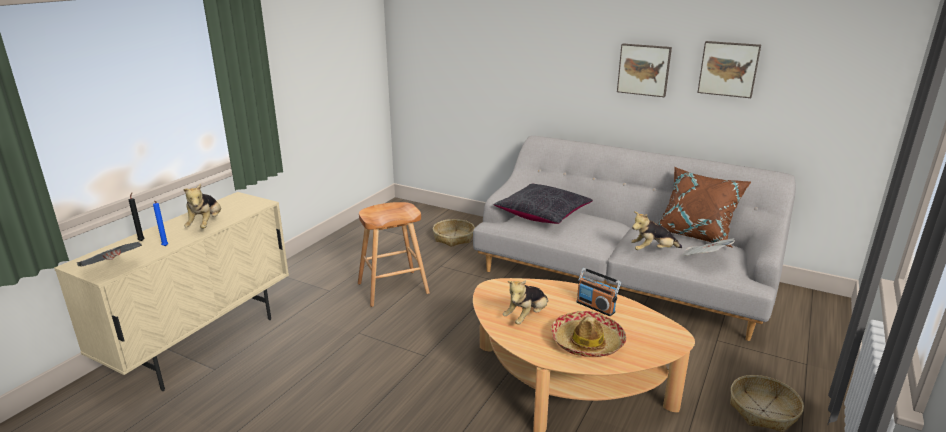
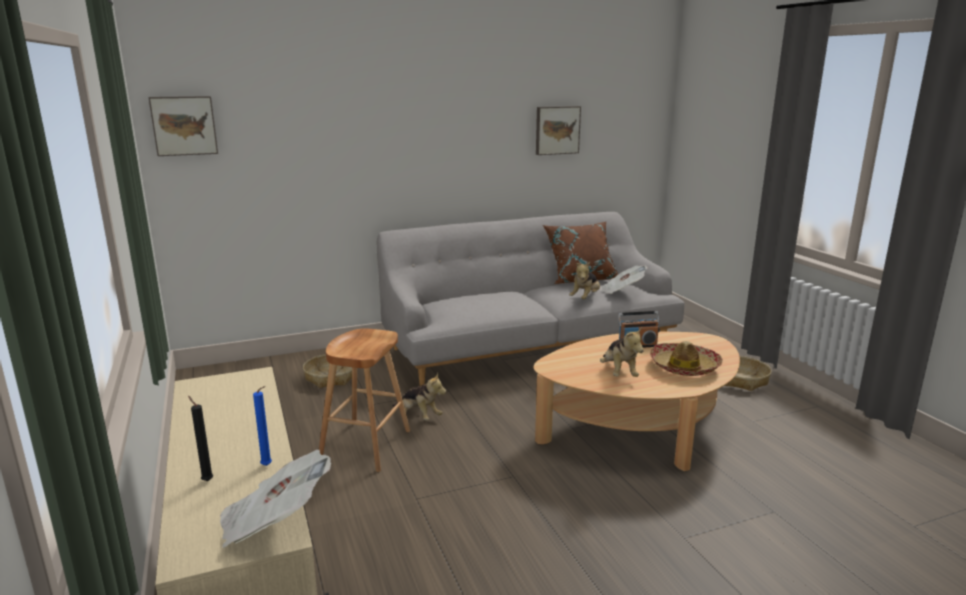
camera: 50 degrees left, 5 degrees down
plush toy [183,184,221,229] -> plush toy moved to [392,373,447,420]
black pillow [493,184,593,224] -> none
picture [617,44,672,97] -> picture moved to [148,96,218,156]

